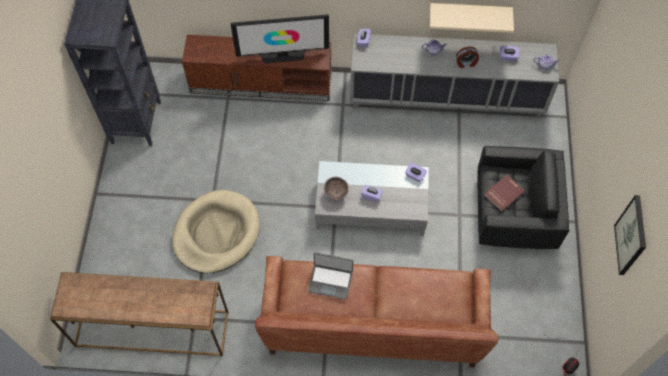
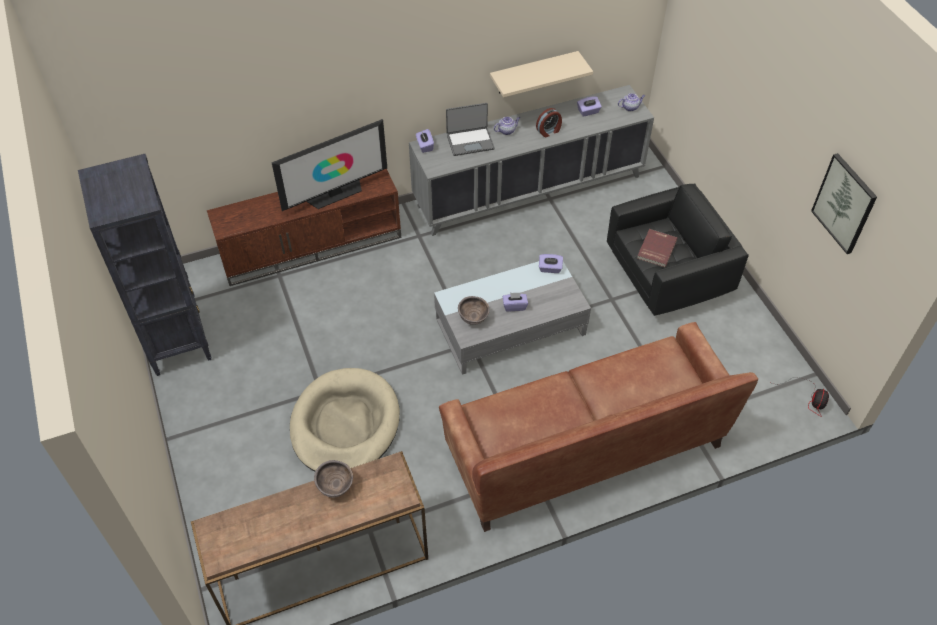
camera: 25 degrees left, 10 degrees down
laptop [308,252,353,300] -> laptop moved to [446,103,495,156]
none -> brown bowl [314,460,353,497]

